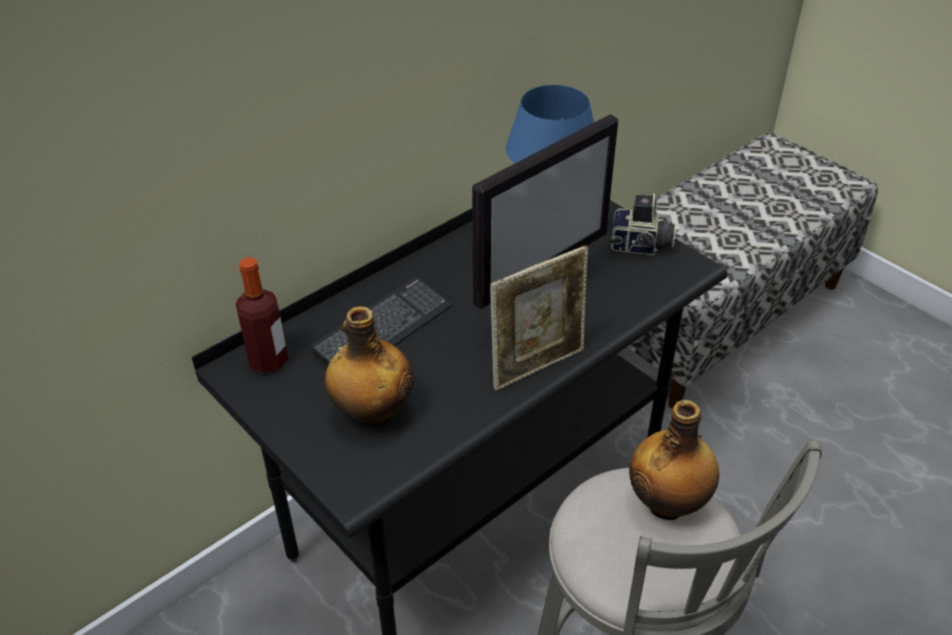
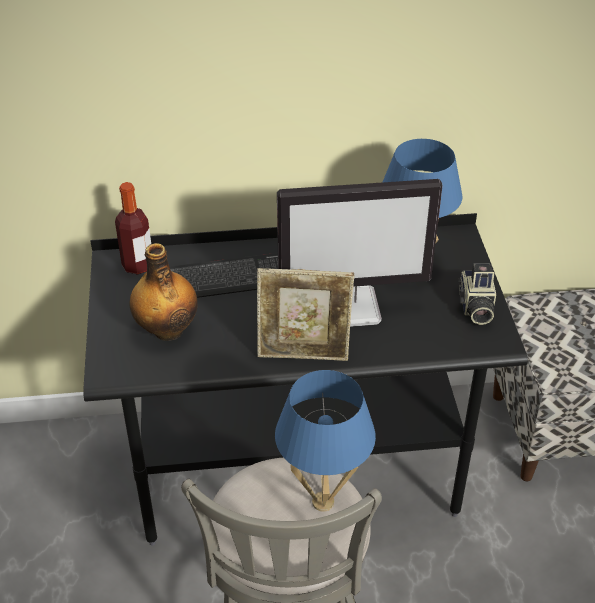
camera: 35 degrees right, 0 degrees up
camera [610,194,676,255] -> camera turned 45 degrees clockwise [458,264,496,325]
bottle [629,400,719,520] -> blue table lamp [275,370,376,512]

